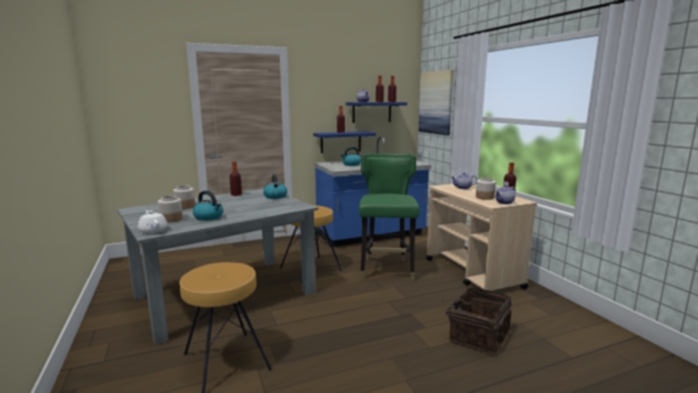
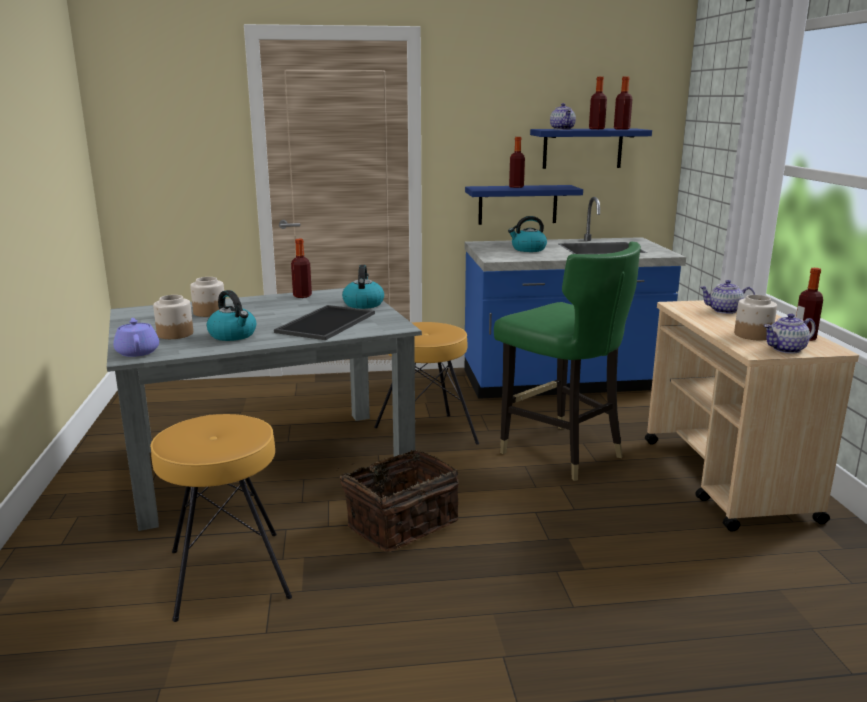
camera: 15 degrees right, 5 degrees up
white teapot [138,210,167,234] -> purple teapot [113,318,159,357]
green chair [359,154,419,280] -> green chair turned 120 degrees clockwise [494,242,641,481]
picture [419,70,454,136] -> none
basket [446,288,512,354] -> basket moved to [336,450,459,552]
none -> tray [274,305,375,340]

